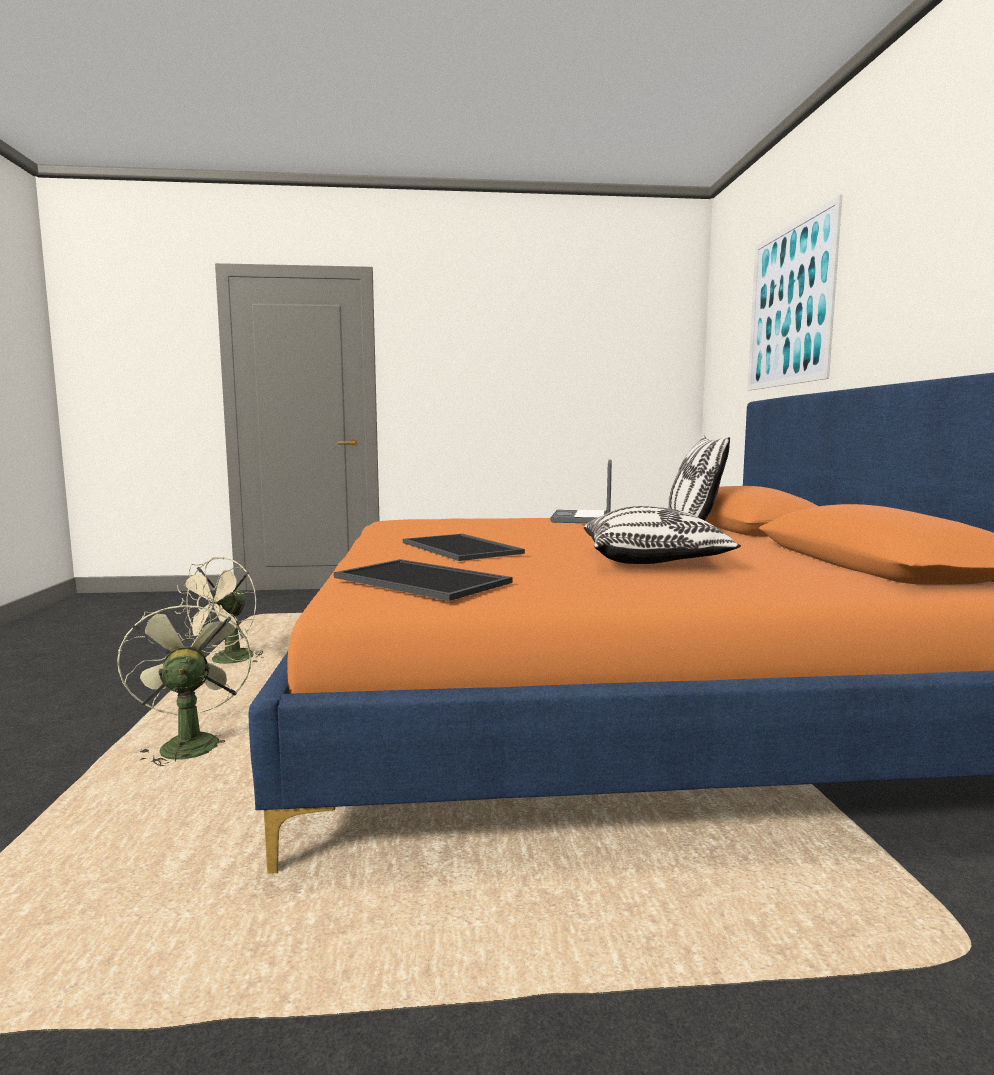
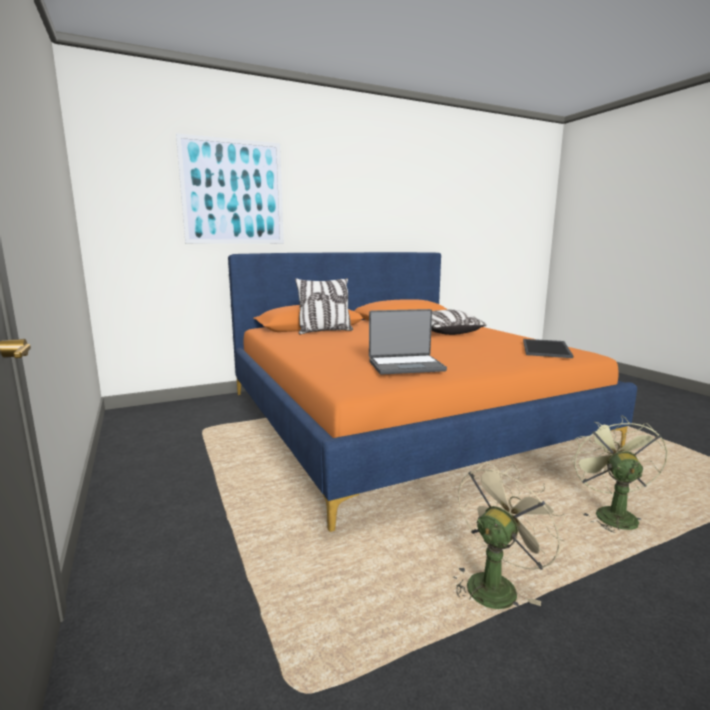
camera: 110 degrees left, 5 degrees up
green fan [117,598,252,767] -> green fan turned 135 degrees clockwise [571,415,668,533]
beige fan [175,557,264,664] -> beige fan turned 45 degrees counterclockwise [452,462,565,609]
tray [403,534,525,561] -> none
laptop [550,460,612,523] -> laptop moved to [369,309,447,375]

